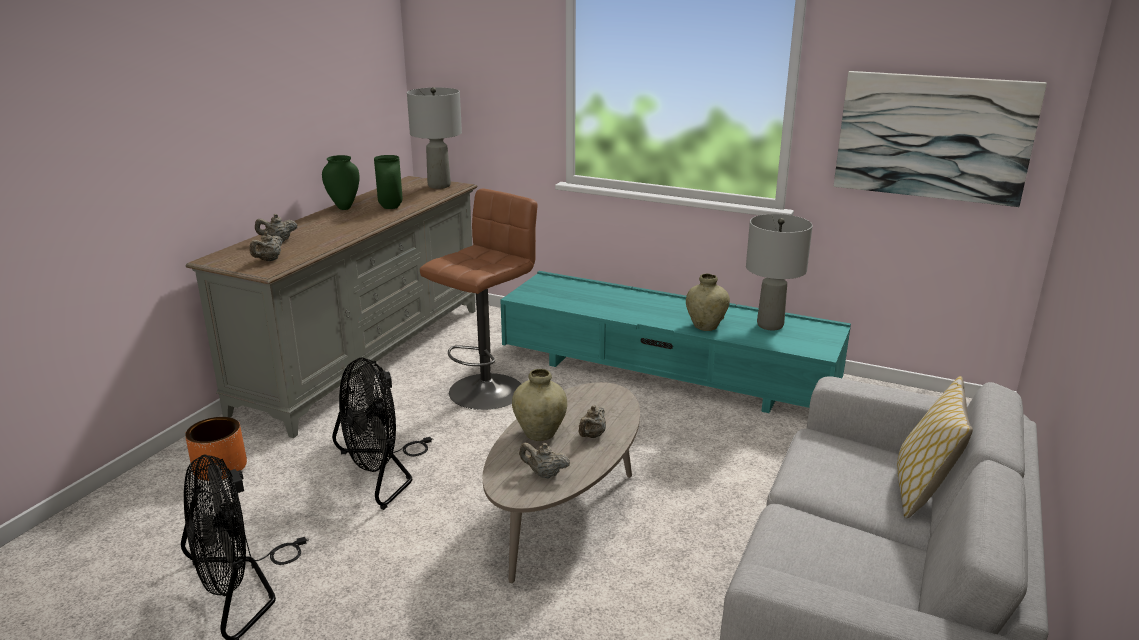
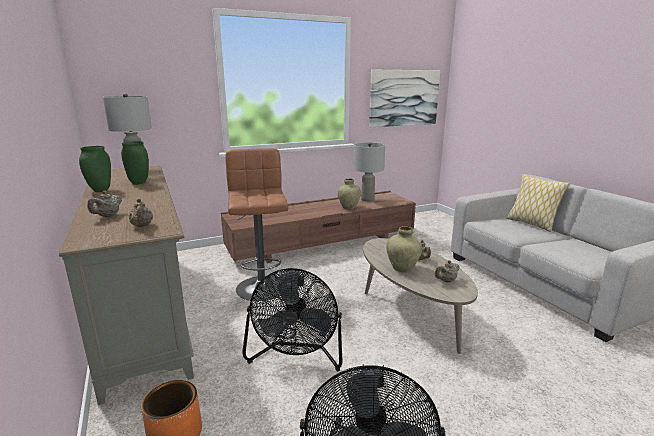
camera: 50 degrees left, 5 degrees down
turquoise tv stand [500,271,851,413] -> brown tv stand [221,191,416,263]

